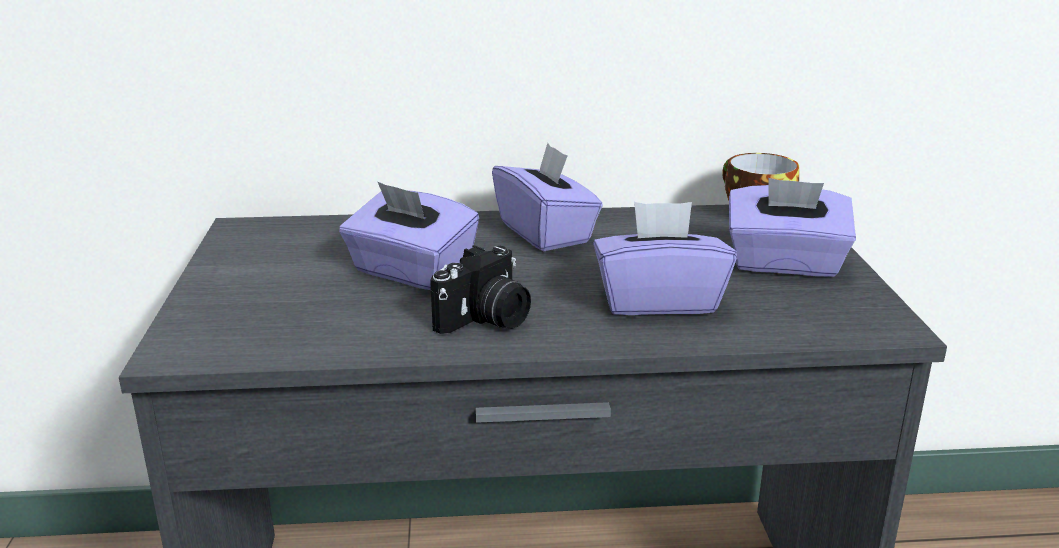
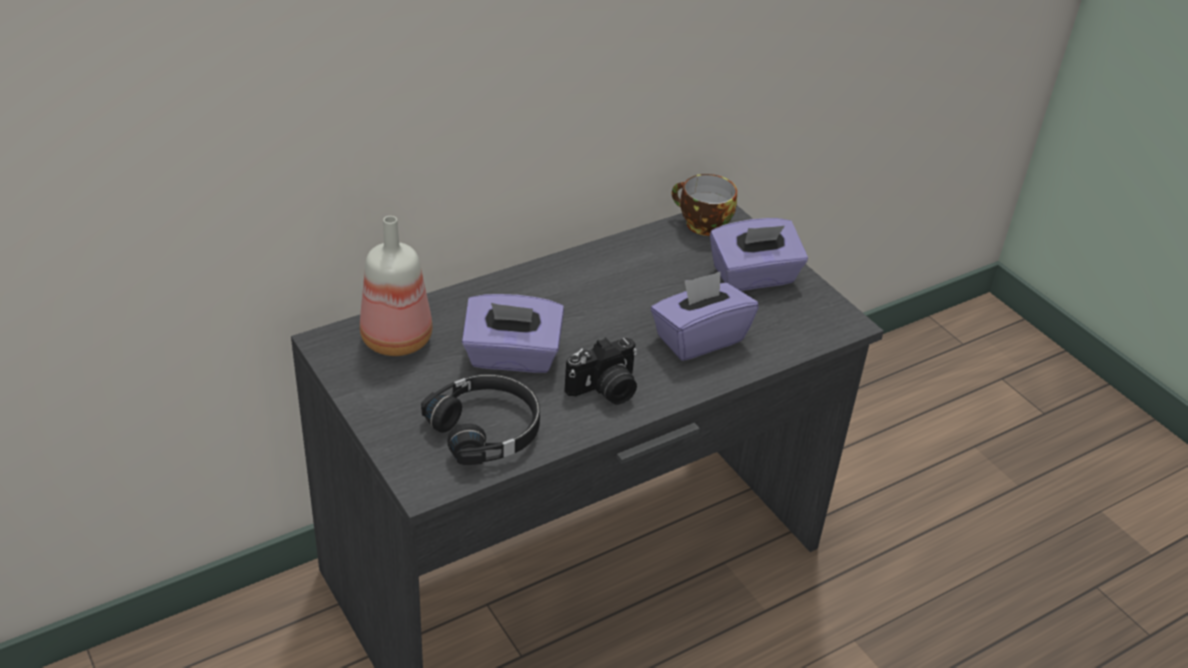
camera: 30 degrees left, 15 degrees up
camera [430,245,531,334] -> camera turned 45 degrees clockwise [565,337,637,405]
purple tissue box [492,143,603,251] -> none
none -> bottle [360,216,433,356]
none -> black headphones [421,374,540,465]

